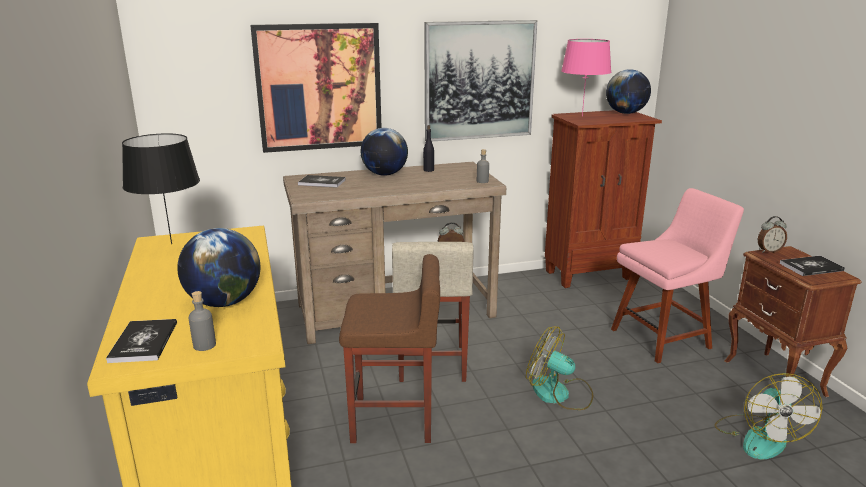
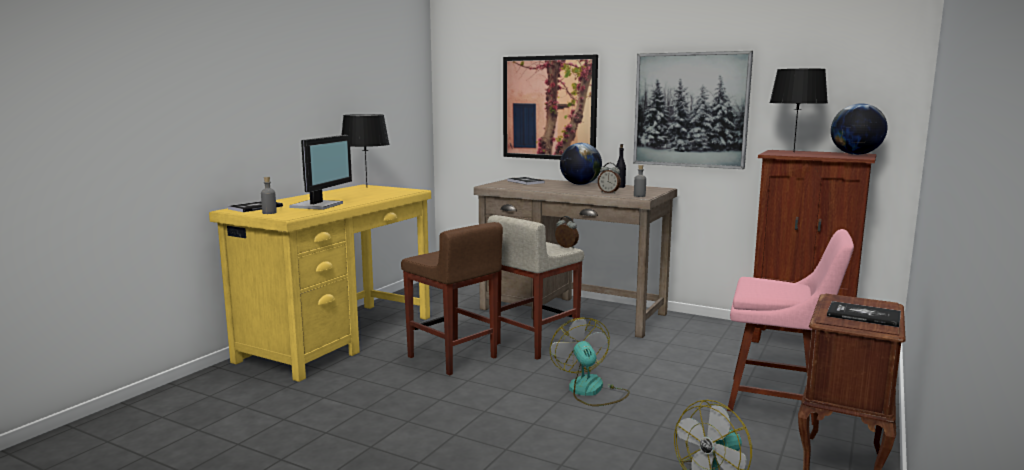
camera: 45 degrees right, 10 degrees down
globe [177,228,260,307] -> monitor [289,135,352,210]
pink table lamp [561,39,611,116] -> black table lamp [770,69,828,151]
alarm clock [758,216,787,253] -> alarm clock moved to [598,163,621,193]

